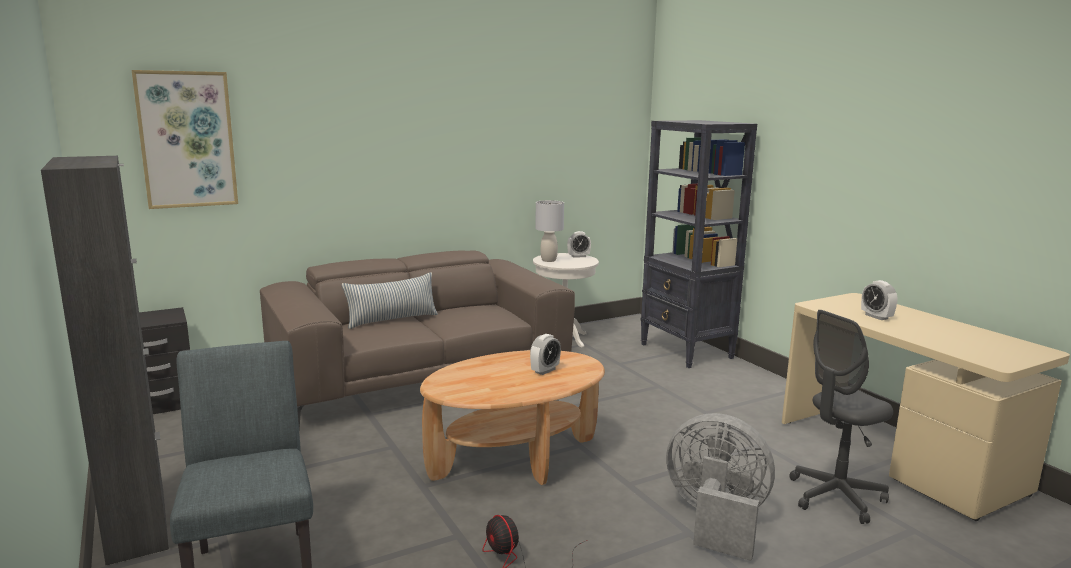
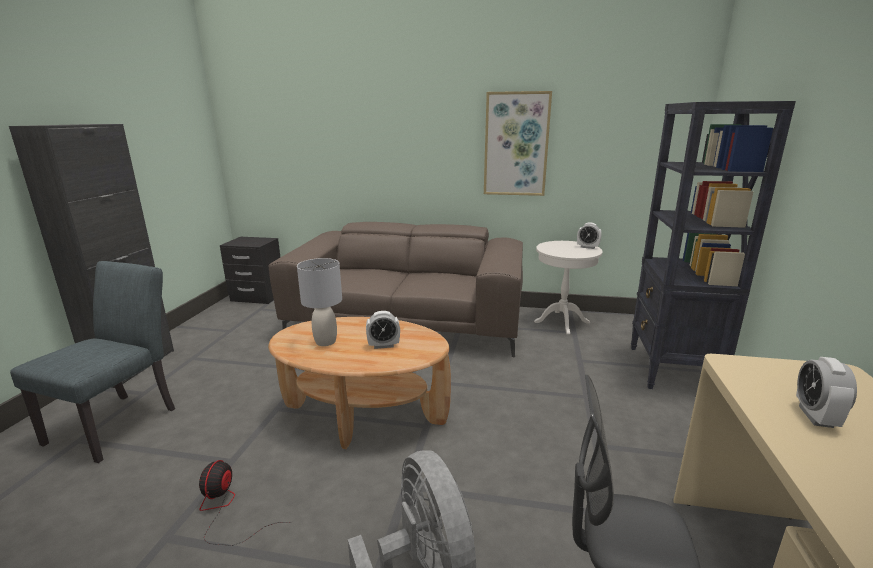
camera: 40 degrees right, 5 degrees up
picture [132,70,238,209] -> picture moved to [484,91,552,196]
pillow [342,272,438,329] -> none
grey table lamp [535,200,564,262] -> grey table lamp moved to [297,258,342,346]

